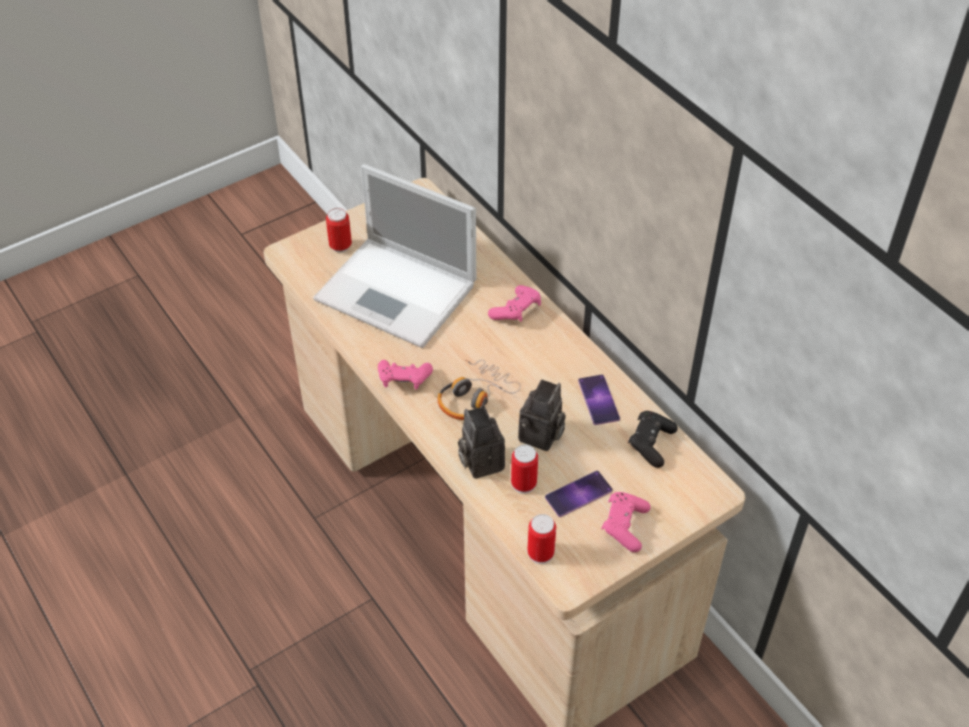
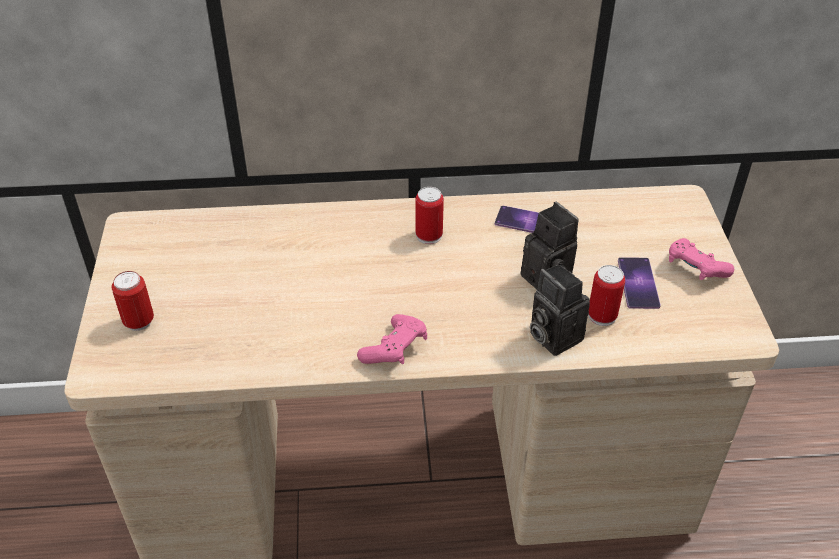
camera: 60 degrees left, 5 degrees down
laptop [313,164,476,348] -> none
headphones [437,360,521,420] -> none
camera [458,406,505,479] -> camera turned 45 degrees clockwise [530,263,590,356]
pink game controller [488,285,541,322] -> none
can [527,514,556,564] -> can moved to [415,187,444,244]
black game controller [628,411,678,468] -> none

